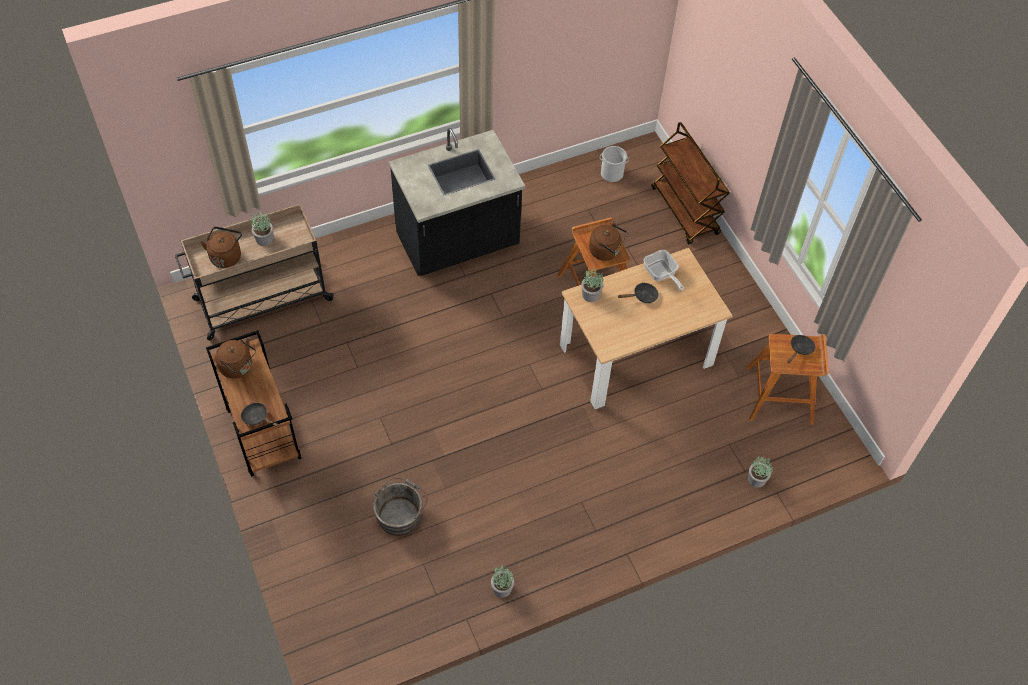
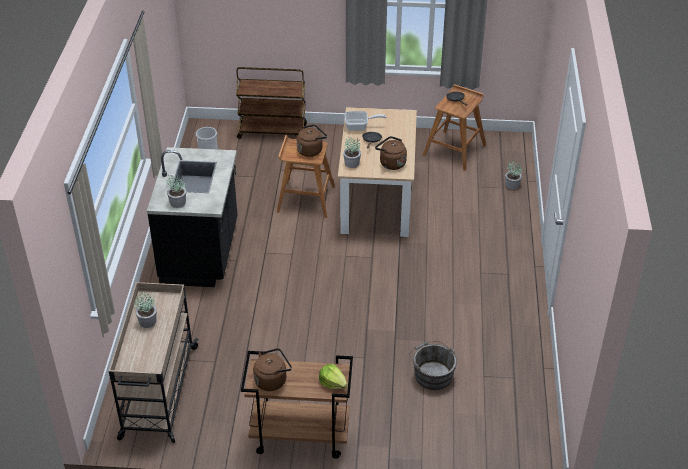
camera: 60 degrees left, 15 degrees down
brown kettle [200,227,242,268] -> brown kettle moved to [375,136,407,170]
black frying pan [241,403,280,428] -> lettuce [319,364,348,389]
potted plant [491,565,514,598] -> potted plant moved to [166,173,186,208]

